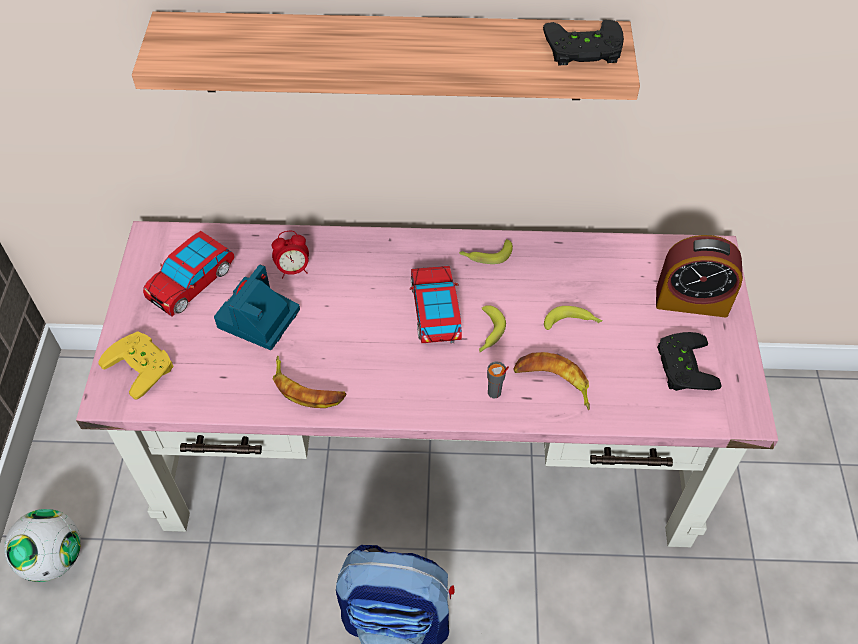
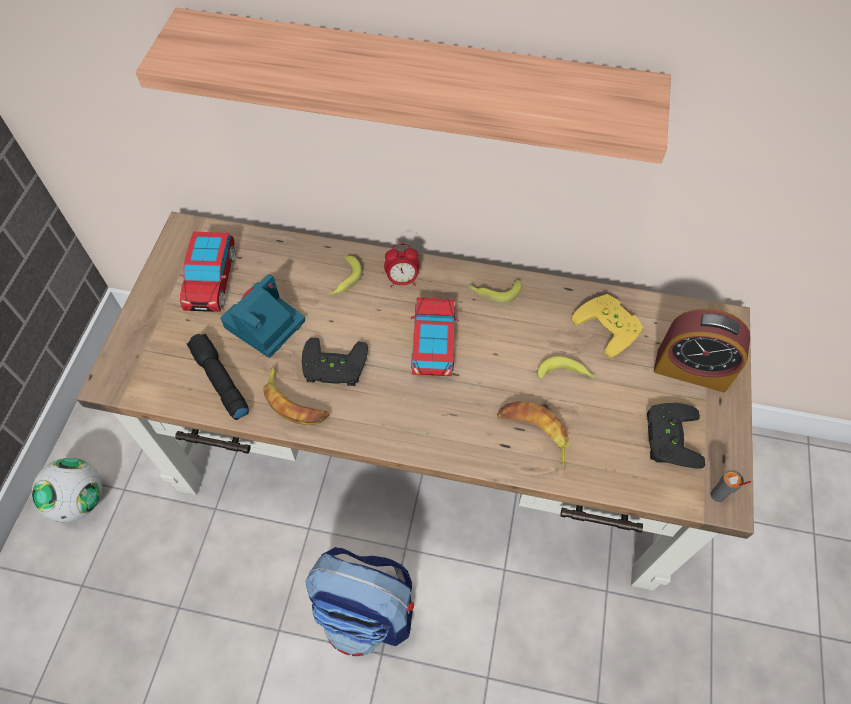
camera: 10 degrees right, 5 degrees up
pink desk [76,221,778,548] -> brown desk [76,212,754,591]
yellow game controller [98,331,173,400] -> yellow game controller moved to [571,294,643,358]
toy car [143,231,234,317] -> toy car turned 45 degrees counterclockwise [179,232,236,312]
alarm clock [272,231,309,279] -> alarm clock moved to [384,244,420,288]
banana [479,305,506,352] -> banana moved to [329,255,363,296]
grey cup [487,361,509,399] -> grey cup moved to [711,470,751,502]
black game controller [543,20,624,66] -> black game controller moved to [302,338,368,386]
none -> black flashlight [186,334,249,420]

